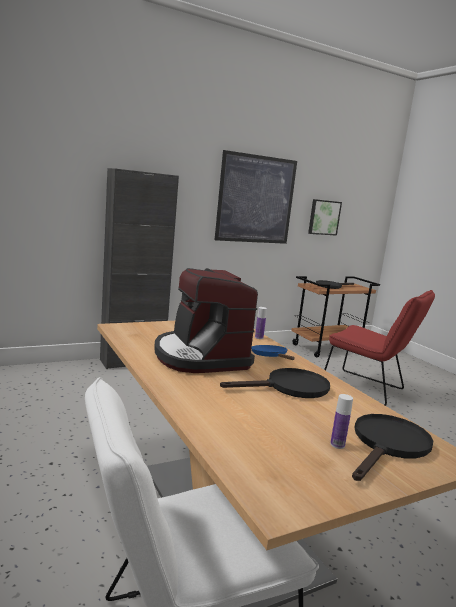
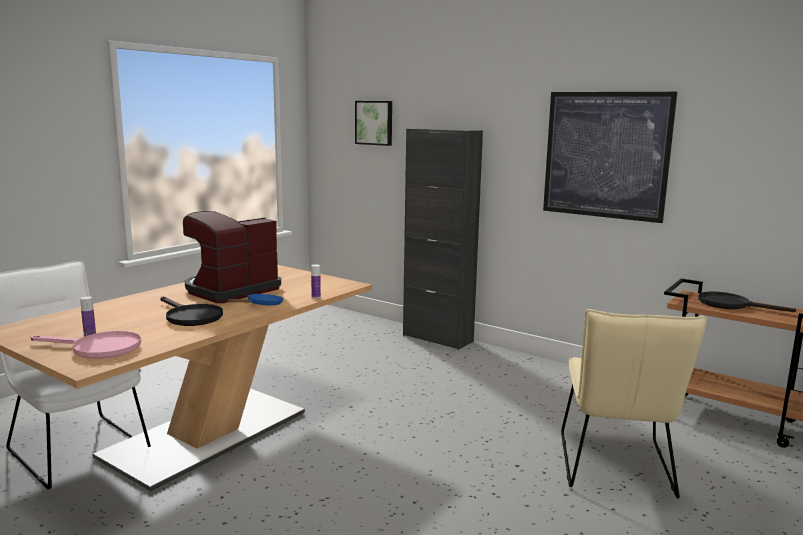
camera: 65 degrees right, 0 degrees up
picture [308,199,342,236] -> picture moved to [355,101,392,146]
red chair [324,290,435,406] -> beige chair [561,309,708,499]
black frying pan [352,414,433,481] -> pink frying pan [30,331,141,359]

